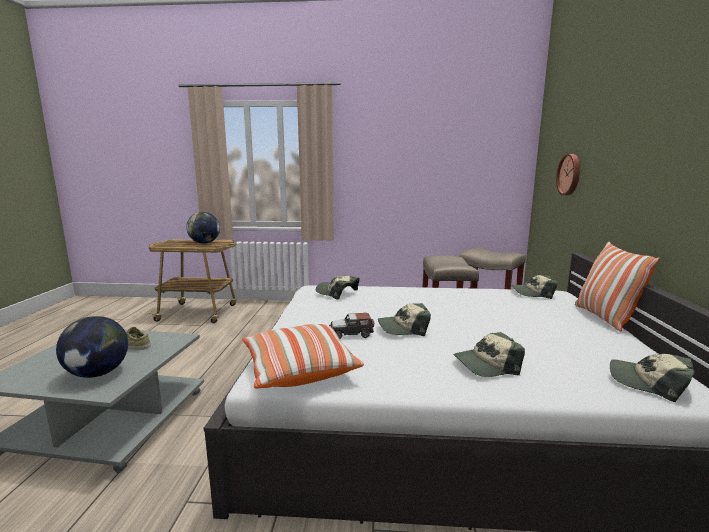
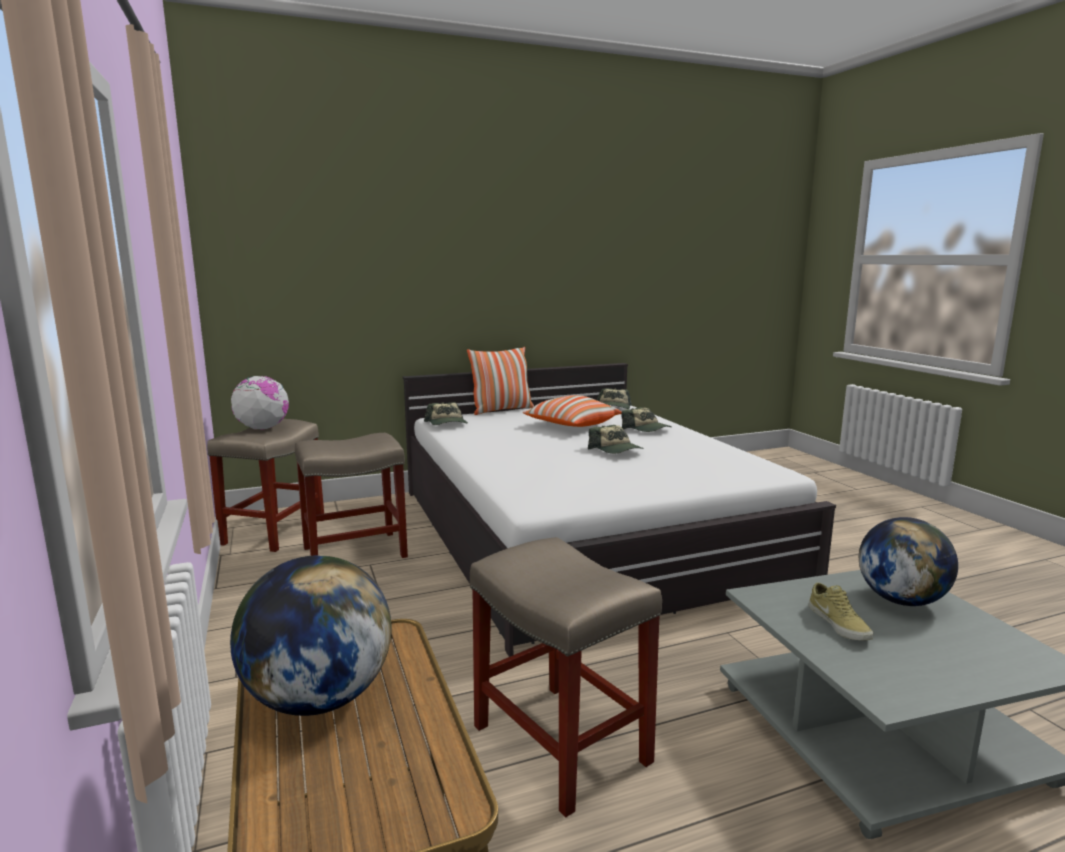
camera: 115 degrees left, 0 degrees up
pillow [242,324,364,389] -> pillow moved to [523,395,622,427]
cap [316,276,360,299] -> none
toy car [329,313,374,339] -> none
wall clock [556,154,580,195] -> none
none -> globe [231,376,289,430]
none -> beige stool [470,537,662,818]

